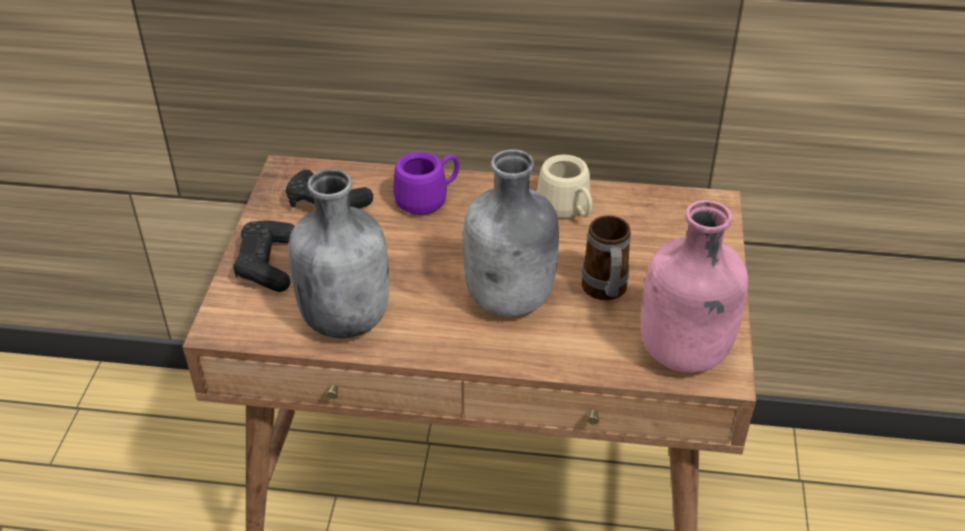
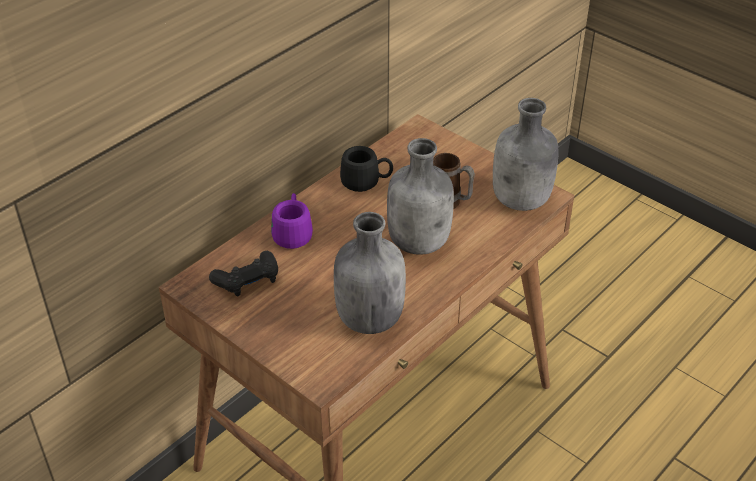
camera: 55 degrees left, 0 degrees up
black game controller [233,220,295,292] -> none
beige mug [537,155,592,218] -> black mug [340,146,393,192]
pink bottle [641,200,748,373] -> grey bottle [493,98,559,211]

